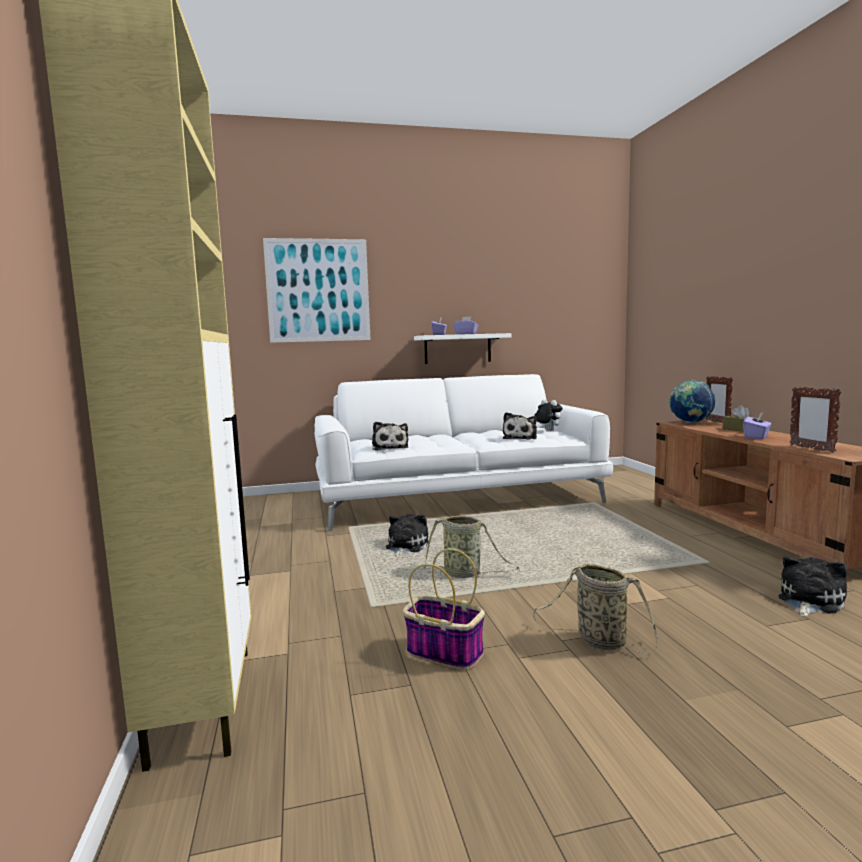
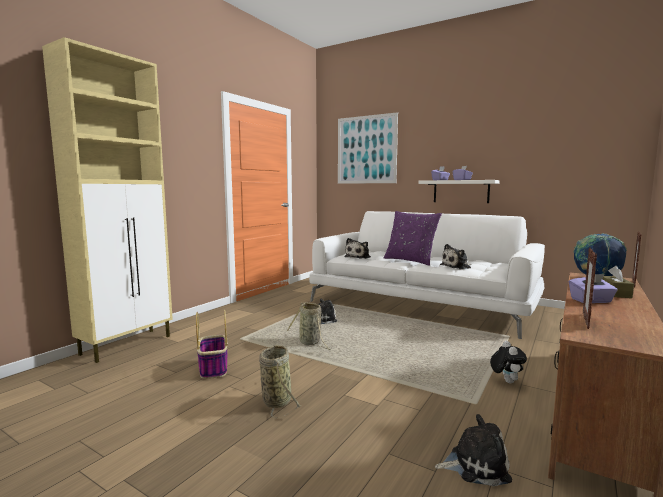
camera: 45 degrees right, 0 degrees up
plush toy [534,400,563,431] -> plush toy moved to [490,341,527,383]
none -> purple pillow [384,211,442,266]

